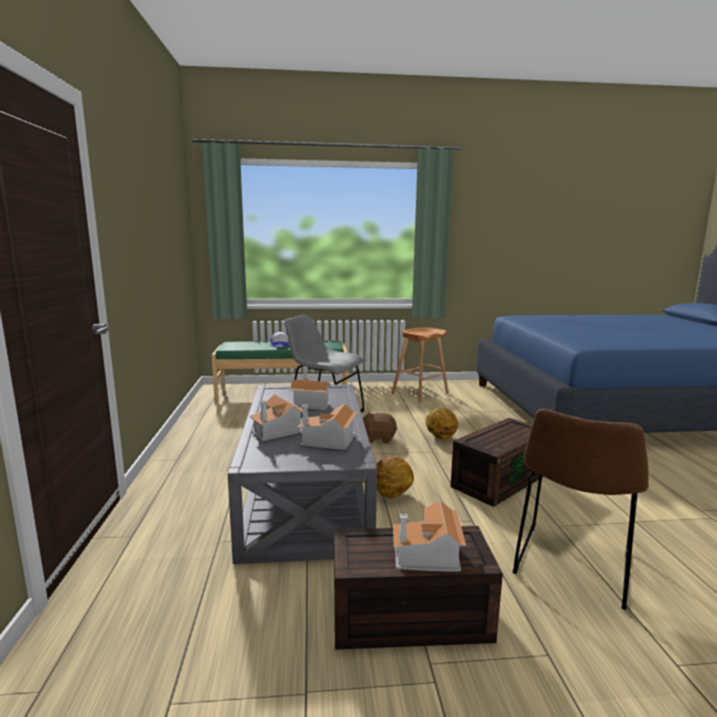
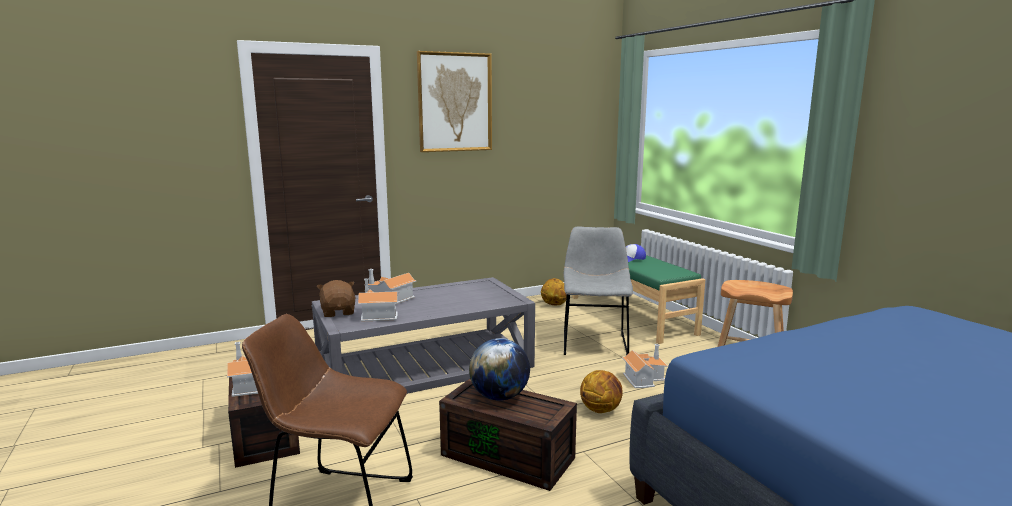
camera: 70 degrees right, 0 degrees up
toy house [289,367,331,410] -> toy house moved to [622,344,668,388]
brown plush toy [363,412,397,443] -> brown plush toy moved to [317,280,355,317]
basketball [376,456,414,499] -> basketball moved to [541,278,567,305]
none -> picture [417,51,492,152]
none -> globe [469,338,530,401]

